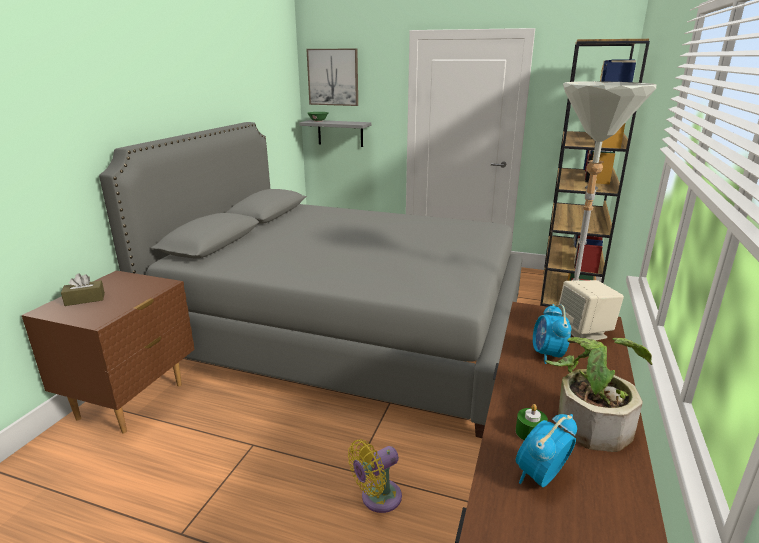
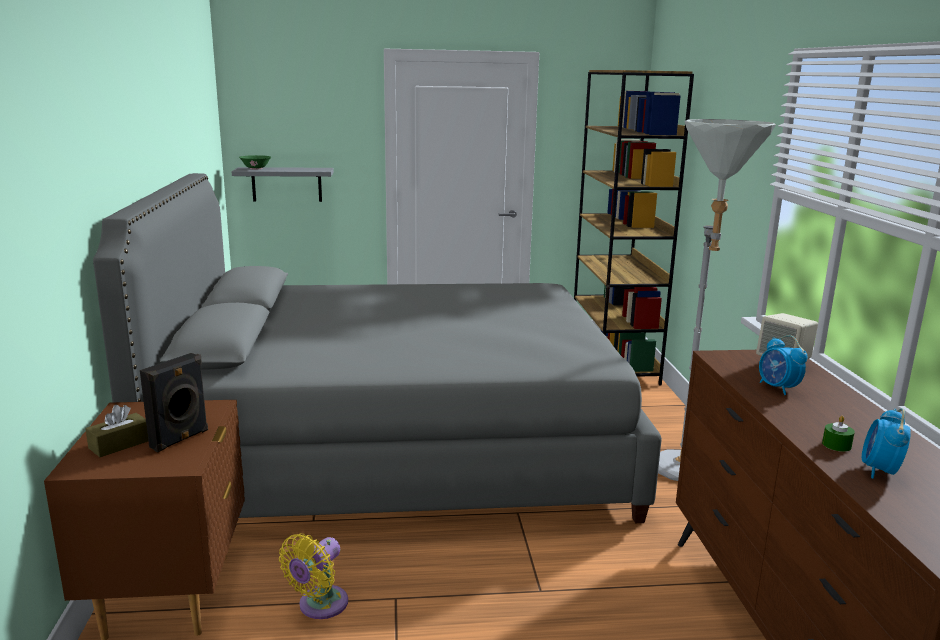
camera: 25 degrees left, 5 degrees down
picture [306,49,358,106] -> none
yellow fan [348,439,402,513] -> yellow fan moved to [279,533,348,619]
potted plant [545,337,652,452] -> none
none -> black speaker [140,353,208,452]

